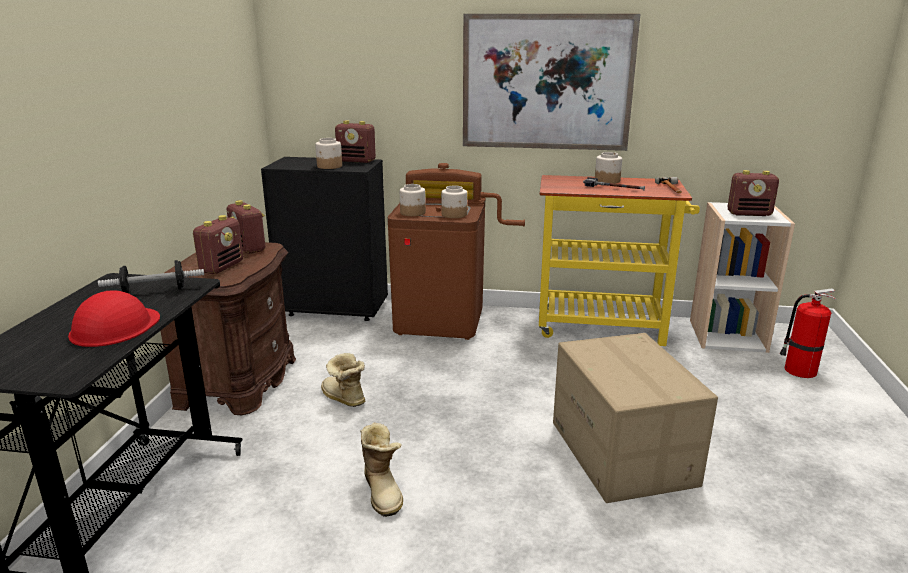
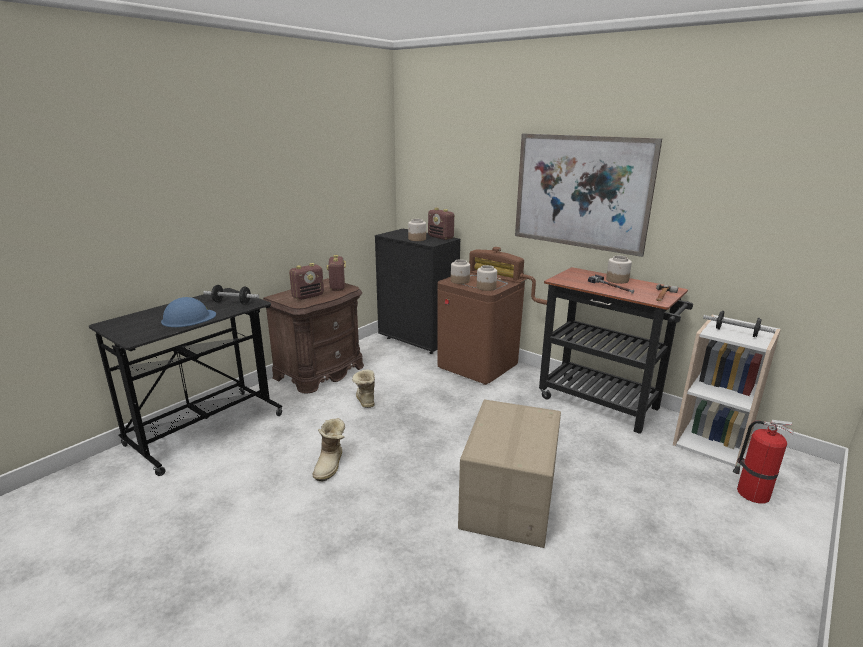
camera: 30 degrees right, 0 degrees up
red hard hat [68,290,160,347] -> blue hard hat [161,297,216,327]
yellow cart [539,175,700,346] -> black cart [539,267,693,434]
radio [728,170,779,216] -> dumbbell [703,311,776,337]

